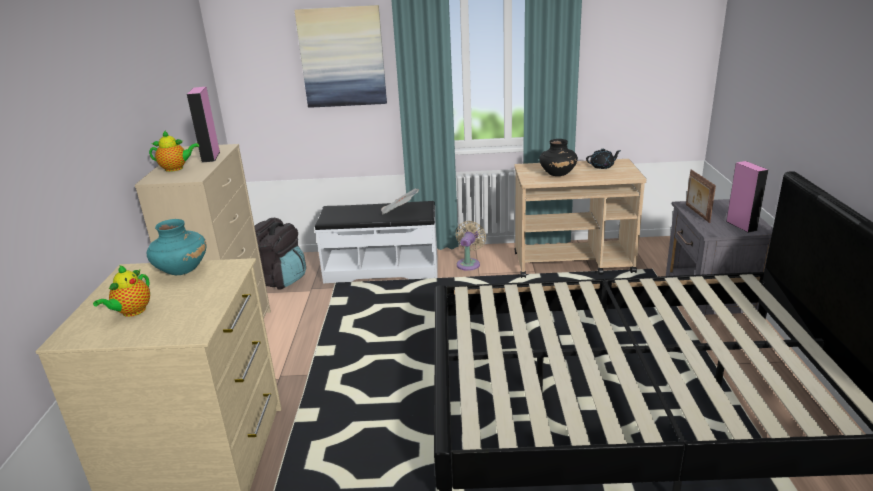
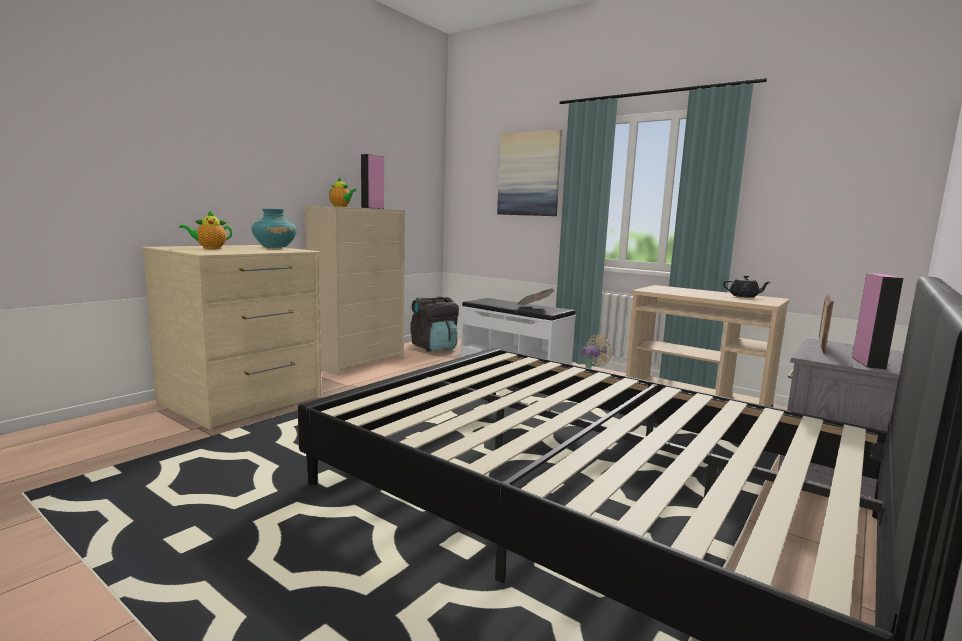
camera: 35 degrees right, 15 degrees down
black vase [539,139,578,176] -> none

